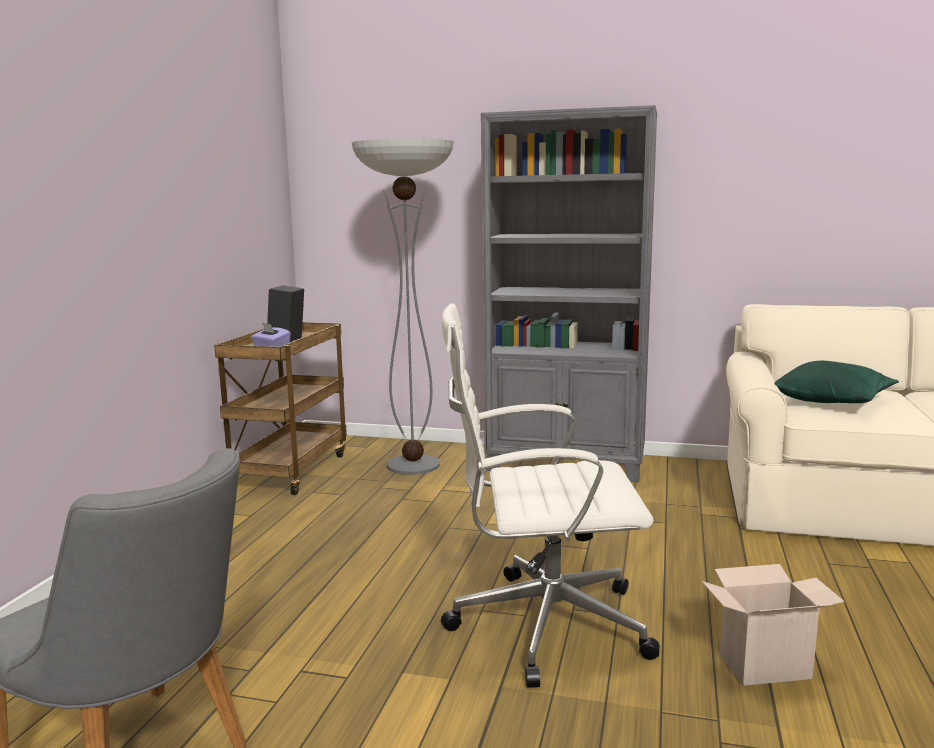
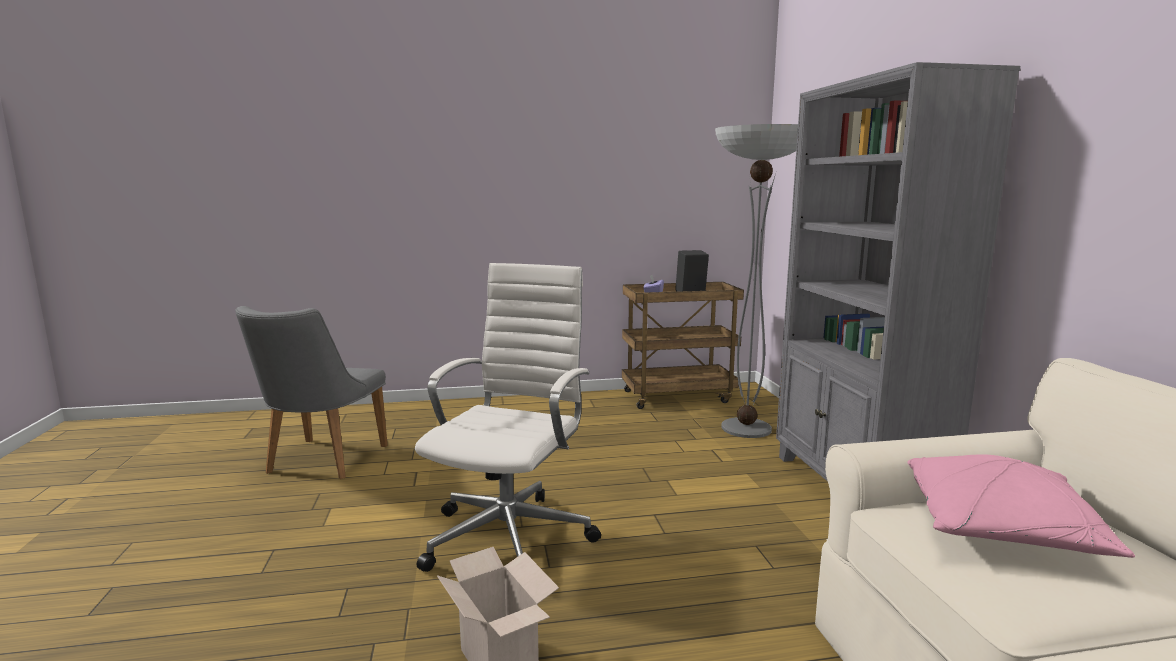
camera: 65 degrees right, 0 degrees up
white office chair [441,303,660,688] -> white office chair turned 45 degrees clockwise [415,263,601,572]
green pillow [774,361,899,403] -> pink pillow [907,454,1135,558]

